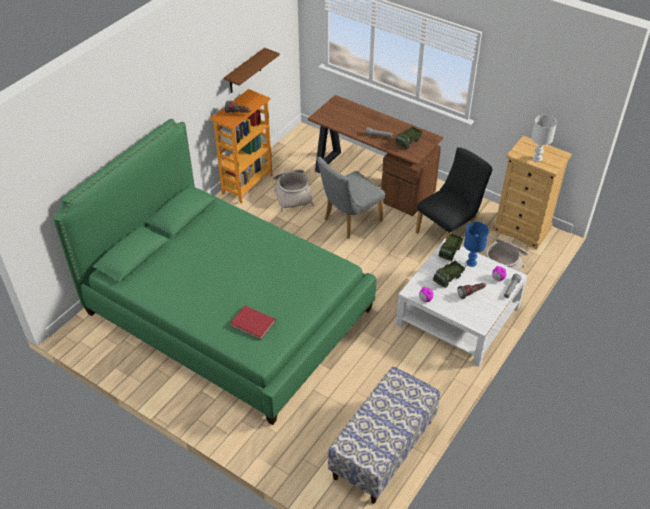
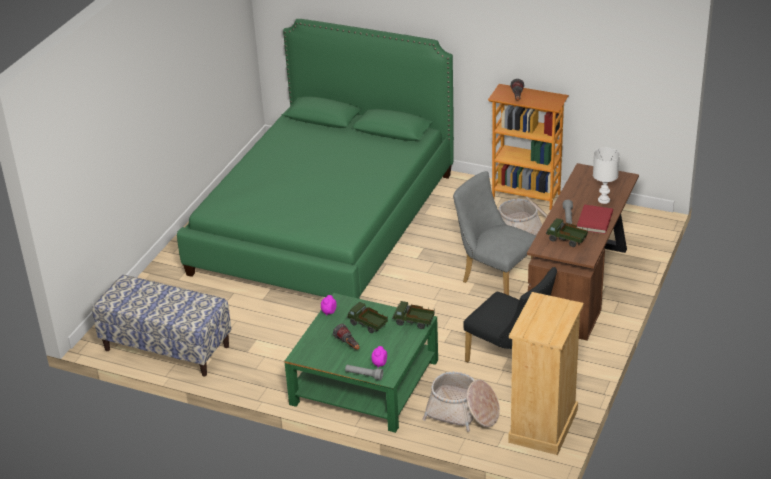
camera: 80 degrees right, 10 degrees down
brown shelf [224,48,280,93] -> none
red book [230,306,276,340] -> red book moved to [577,205,613,234]
white coffee table [396,239,528,366] -> green coffee table [284,293,438,433]
blue table lamp [464,222,489,267] -> none
white table lamp [531,115,557,162] -> white table lamp moved to [593,148,620,204]

